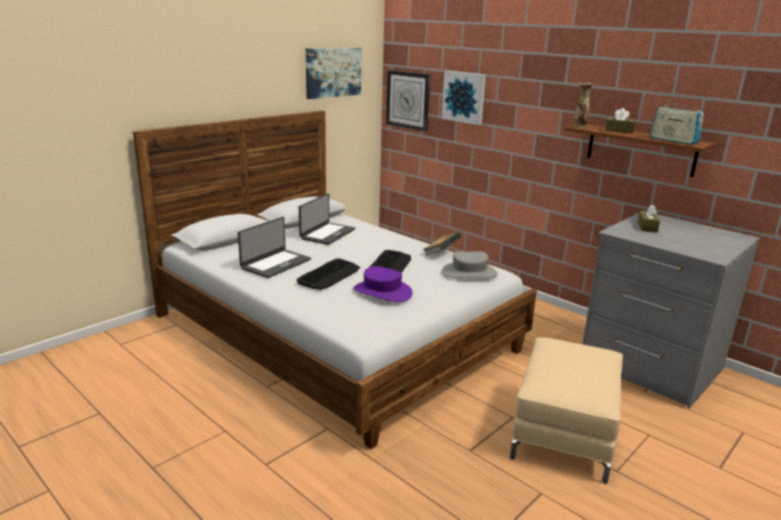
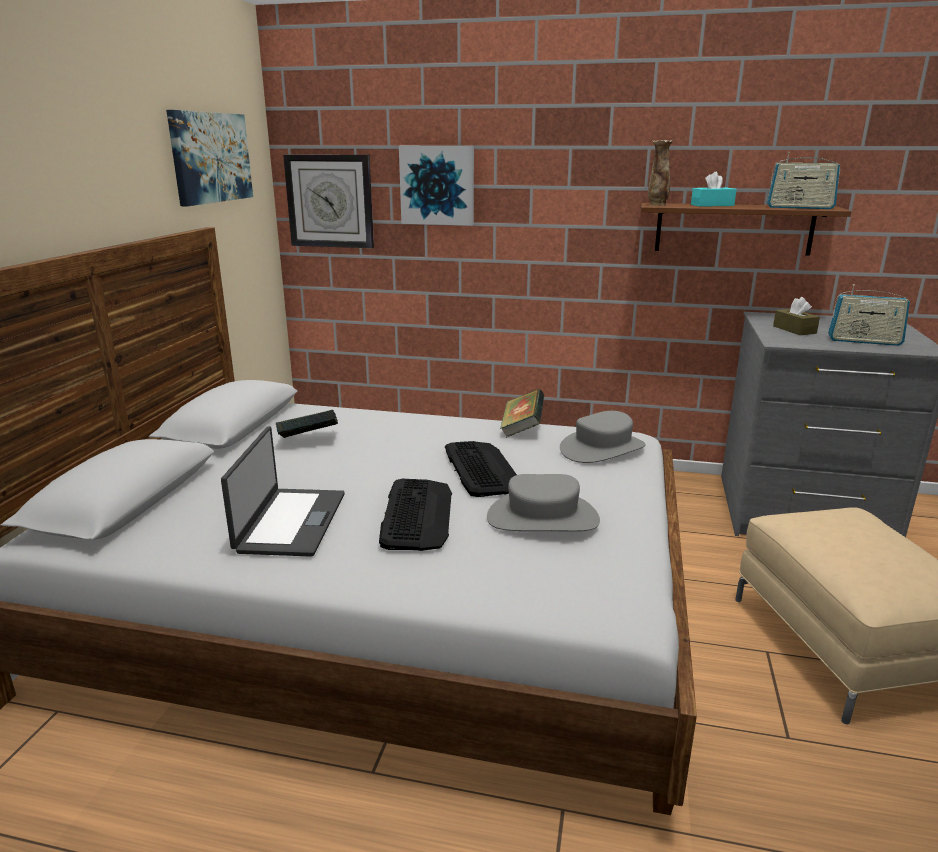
camera: 30 degrees left, 0 degrees up
laptop [299,193,356,245] -> book [276,410,338,438]
purple hat [354,266,413,302] -> grey hat [487,474,600,532]
brown tissue box [605,108,635,134] -> turquoise tissue box [691,172,737,207]
none -> radio [828,284,910,346]

